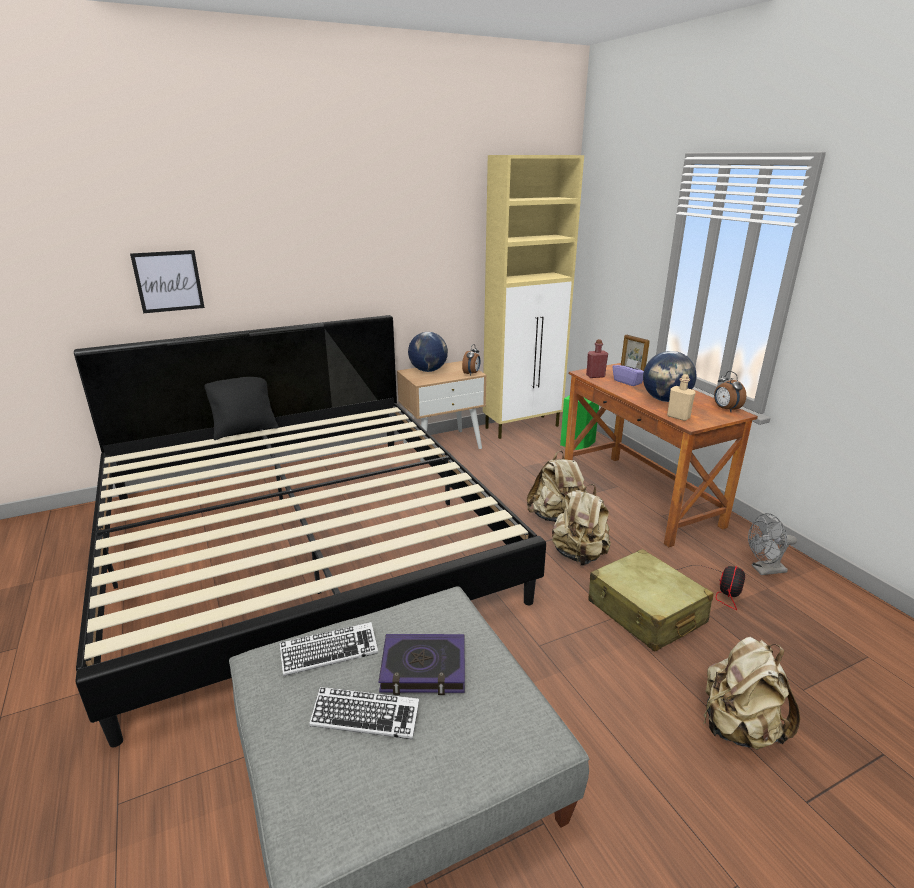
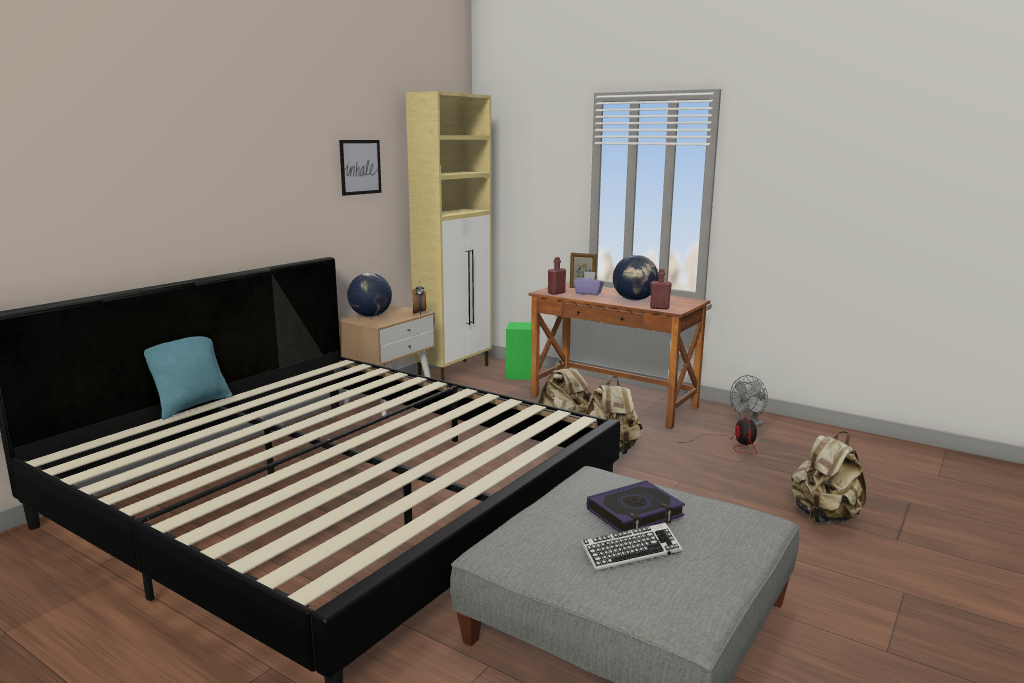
camera: 30 degrees left, 10 degrees down
picture [130,250,205,313] -> picture moved to [339,140,381,196]
black pillow [204,377,279,440] -> turquoise pillow [144,336,233,420]
keyboard [279,622,378,676] -> none
beige suitcase [588,549,714,652] -> none
beige bottle [667,374,696,421] -> red bottle [650,269,672,309]
alarm clock [714,371,746,412] -> none

